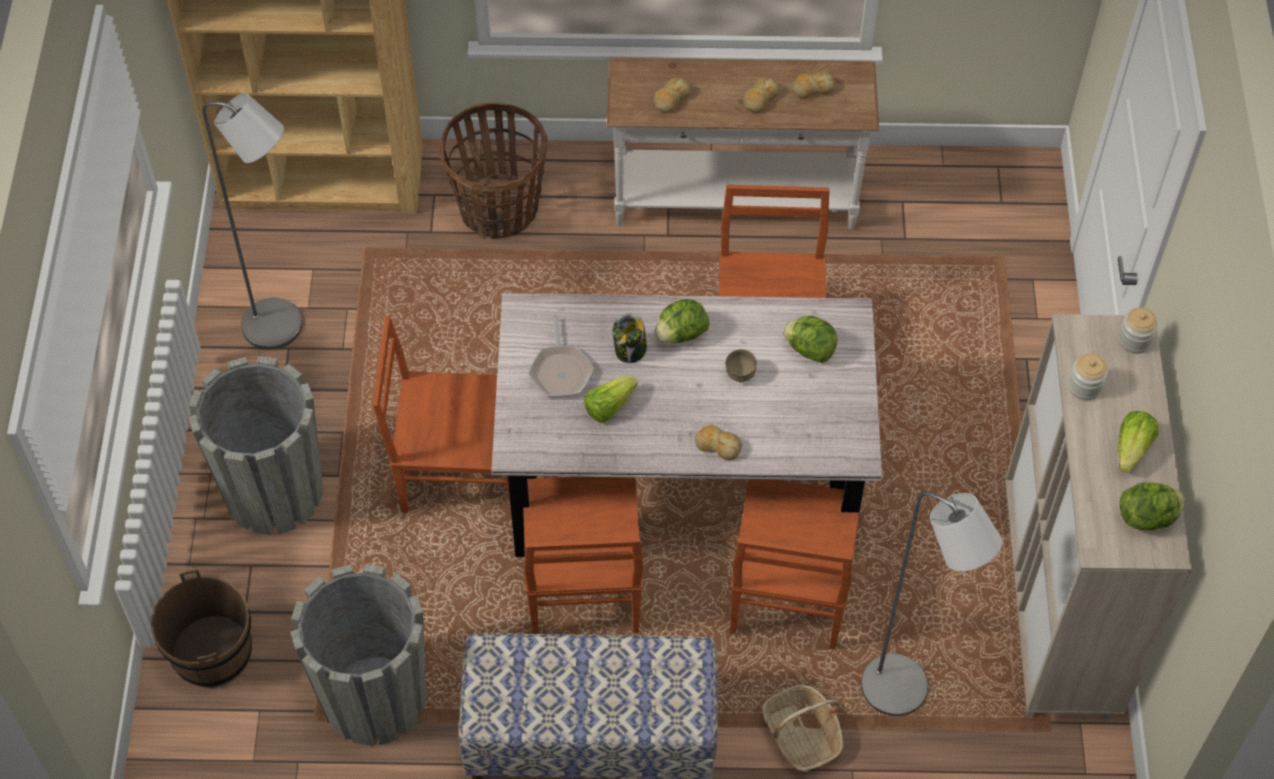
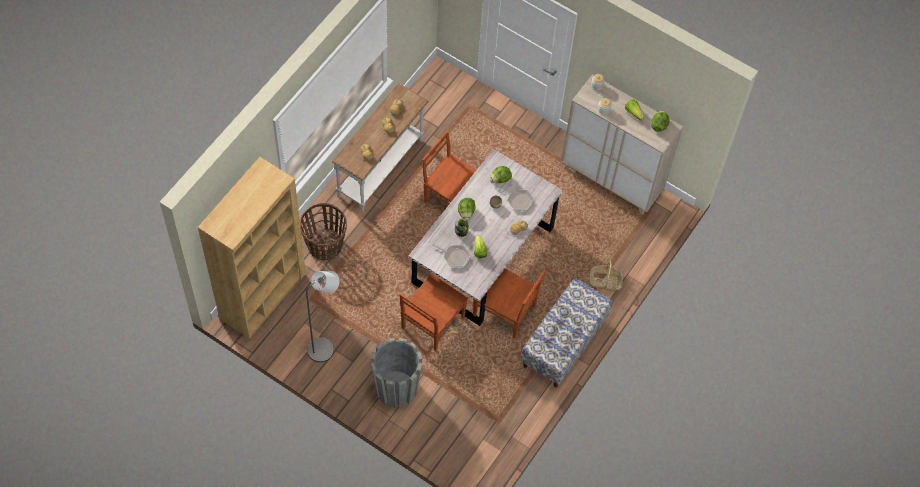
camera: 60 degrees left, 5 degrees up
brown bucket [151,569,252,688] -> none
grey planter [290,564,427,746] -> none
brown chair [730,479,859,650] -> none
grey floor lamp [861,491,1003,716] -> none
none -> frying pan [497,187,534,211]

